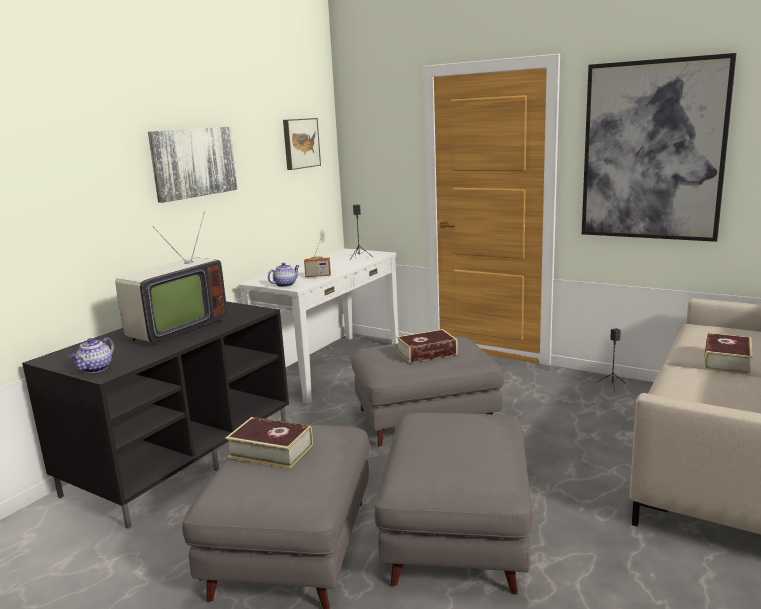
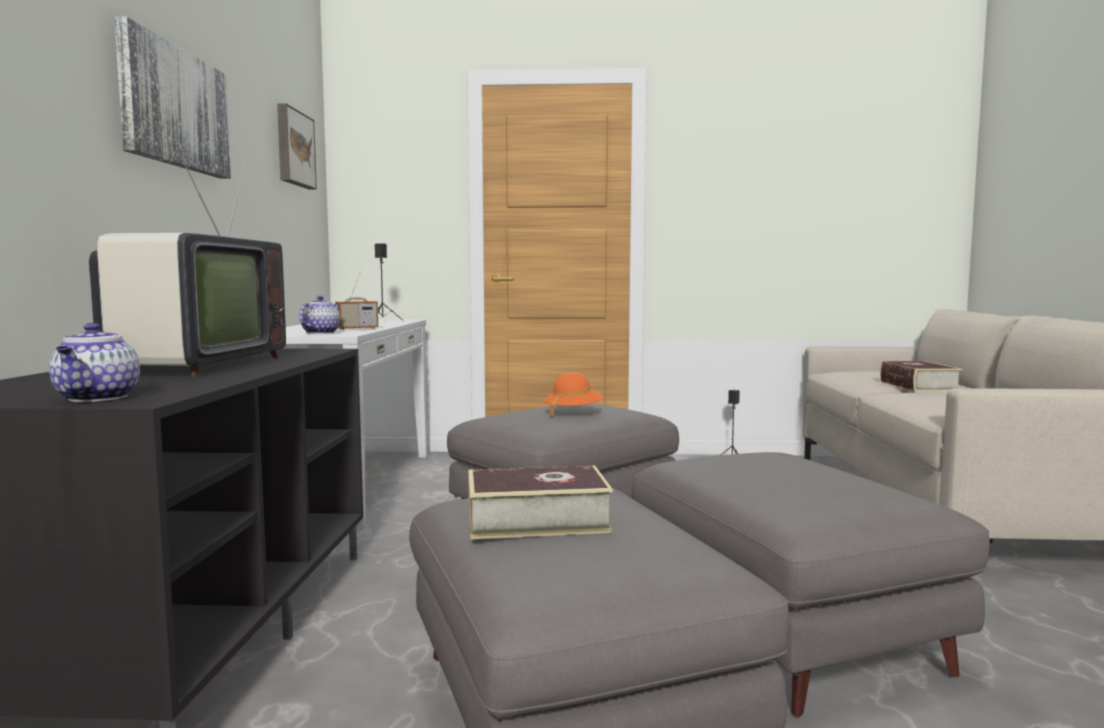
camera: 30 degrees left, 10 degrees down
book [397,329,458,363] -> orange hat [544,372,604,417]
picture [582,53,736,242] -> none

